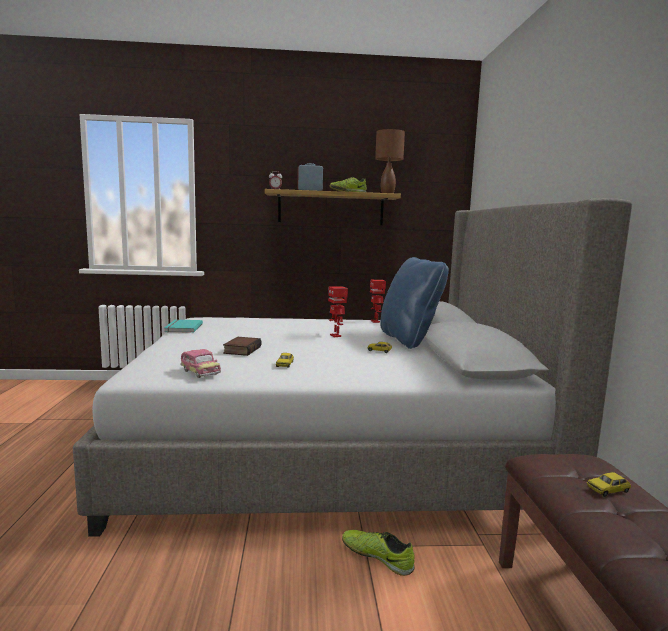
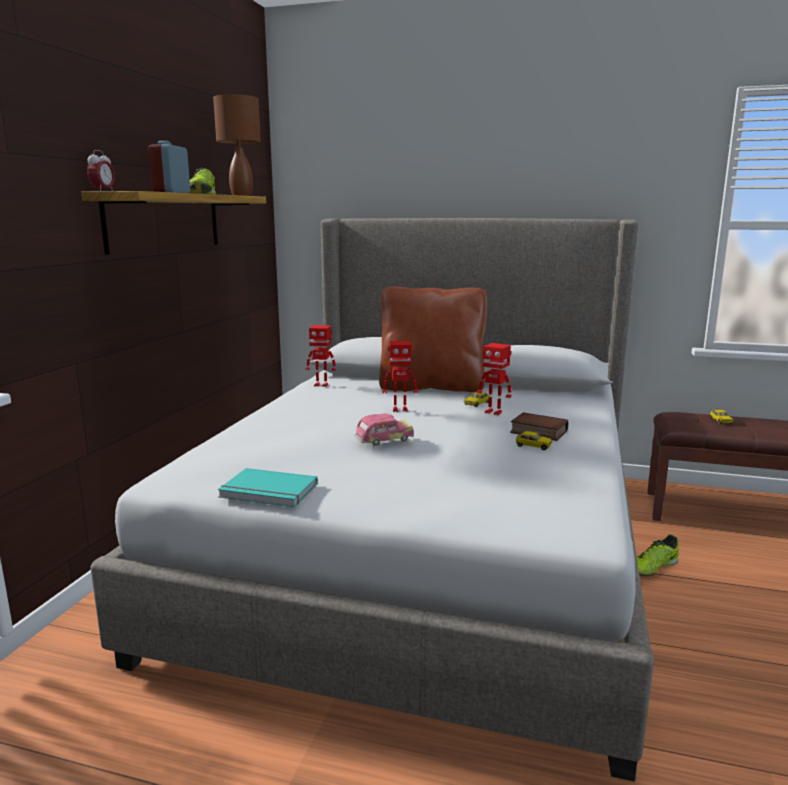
camera: 70 degrees left, 5 degrees up
toy car [181,349,221,378] -> toy car moved to [354,413,414,446]
book [223,337,261,356] -> book moved to [510,412,568,441]
blue pillow [380,257,449,349] -> brown pillow [379,287,487,392]
none -> toy robot [477,343,512,415]

